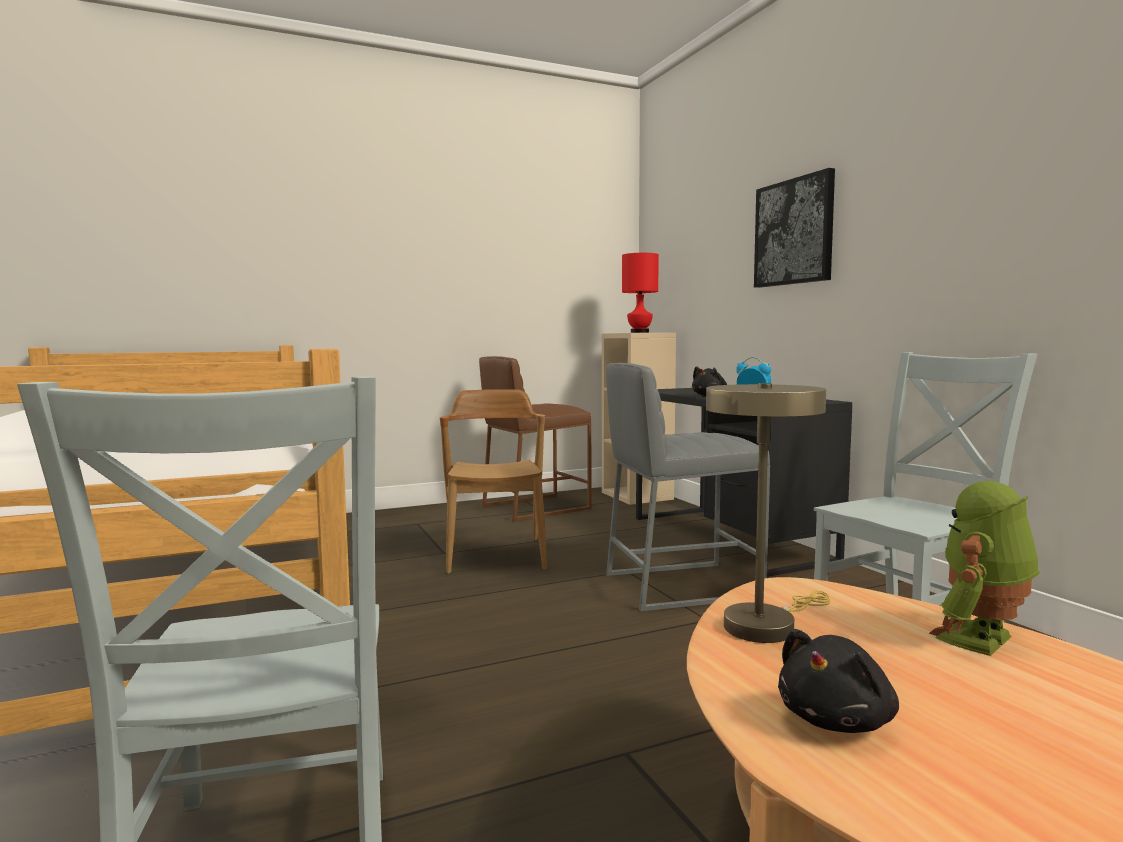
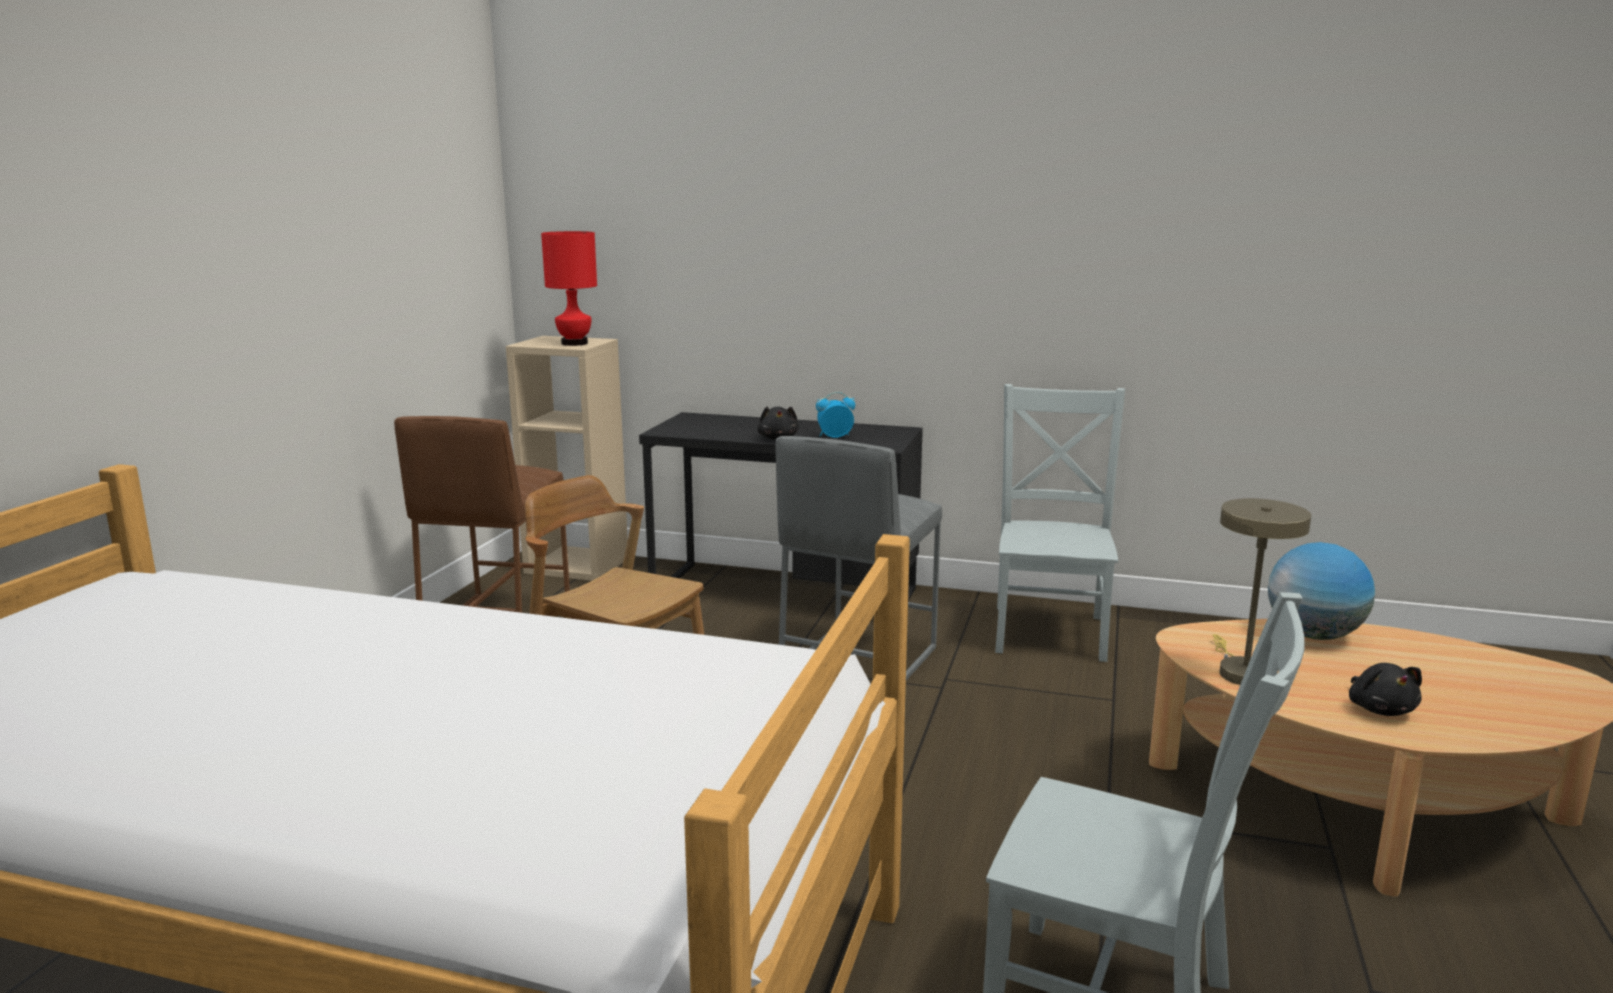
camera: 50 degrees left, 10 degrees up
picture [754,168,835,288] -> none
toy robot [929,481,1039,656] -> globe [1268,542,1375,640]

